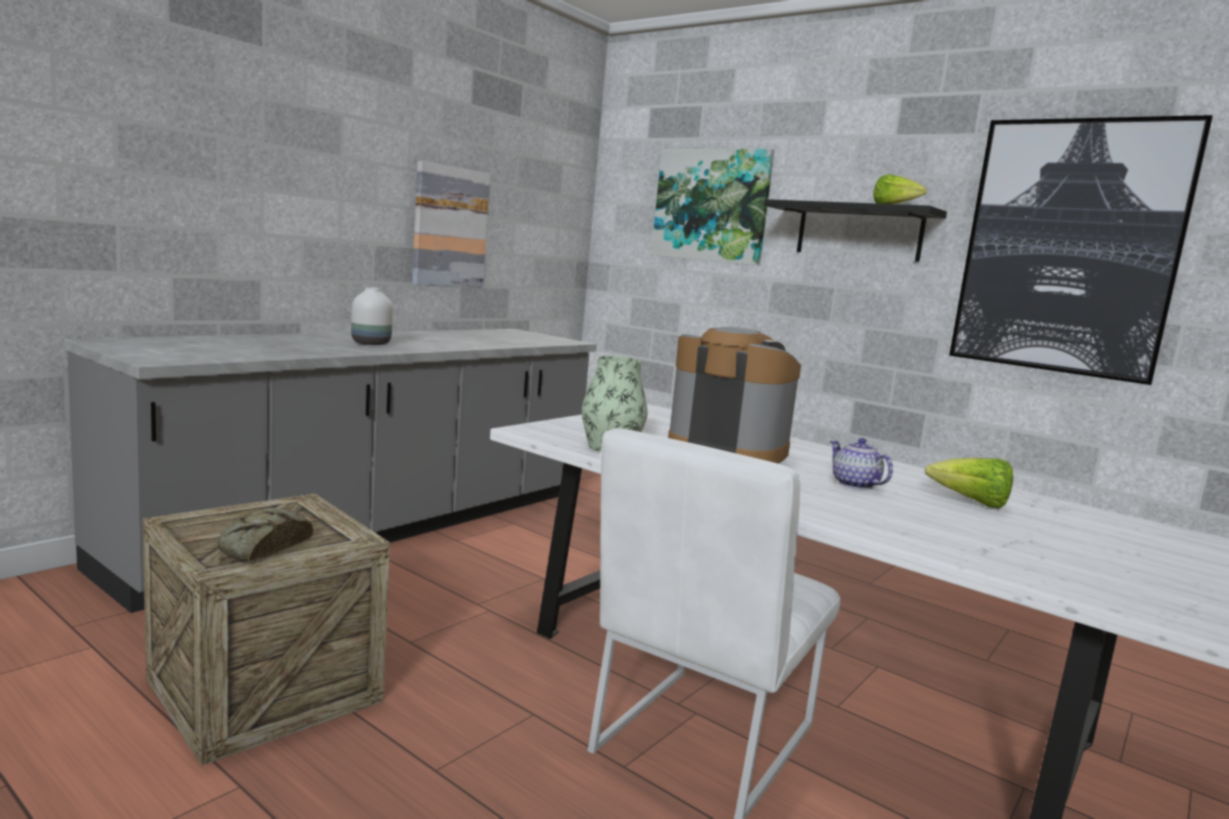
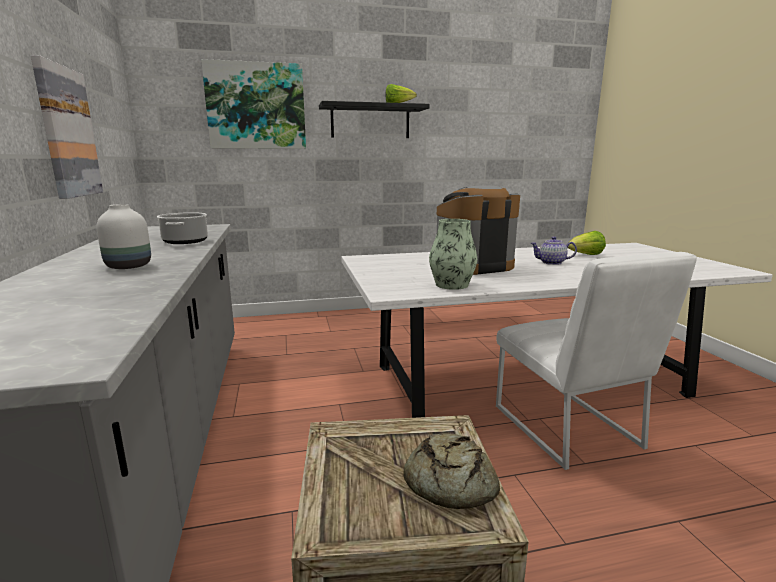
camera: 50 degrees left, 5 degrees up
picture [949,115,1213,385] -> none
none -> cooking pot [157,212,208,244]

